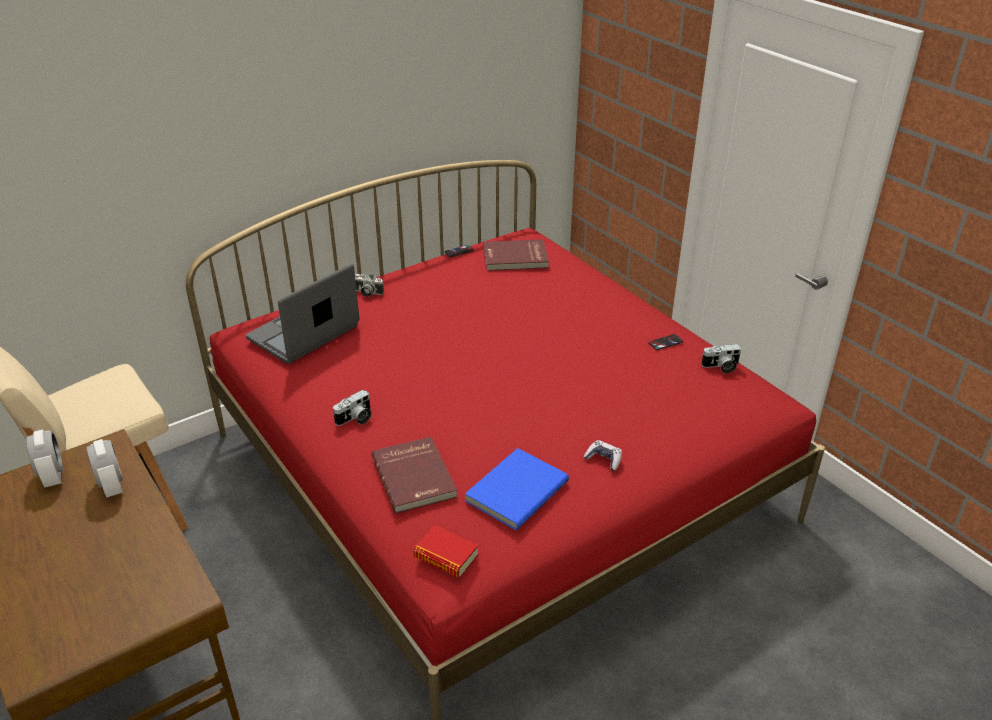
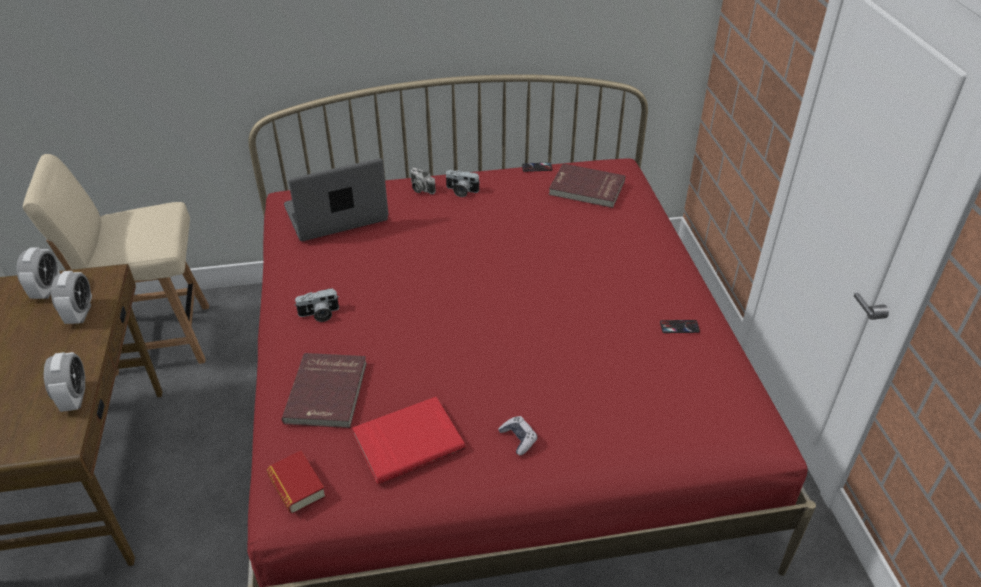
camera: 25 degrees right, 5 degrees up
blue book [465,448,569,530] -> red book [352,397,465,484]
camera [701,344,741,374] -> camera moved to [445,170,480,197]
none -> alarm clock [44,352,85,412]

